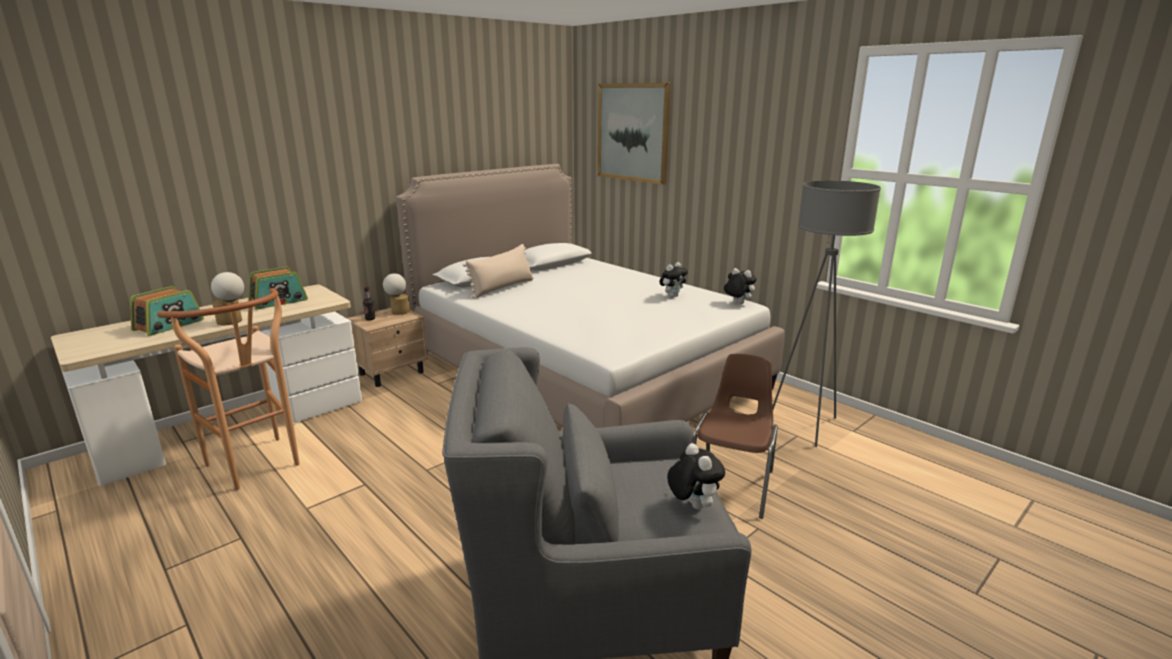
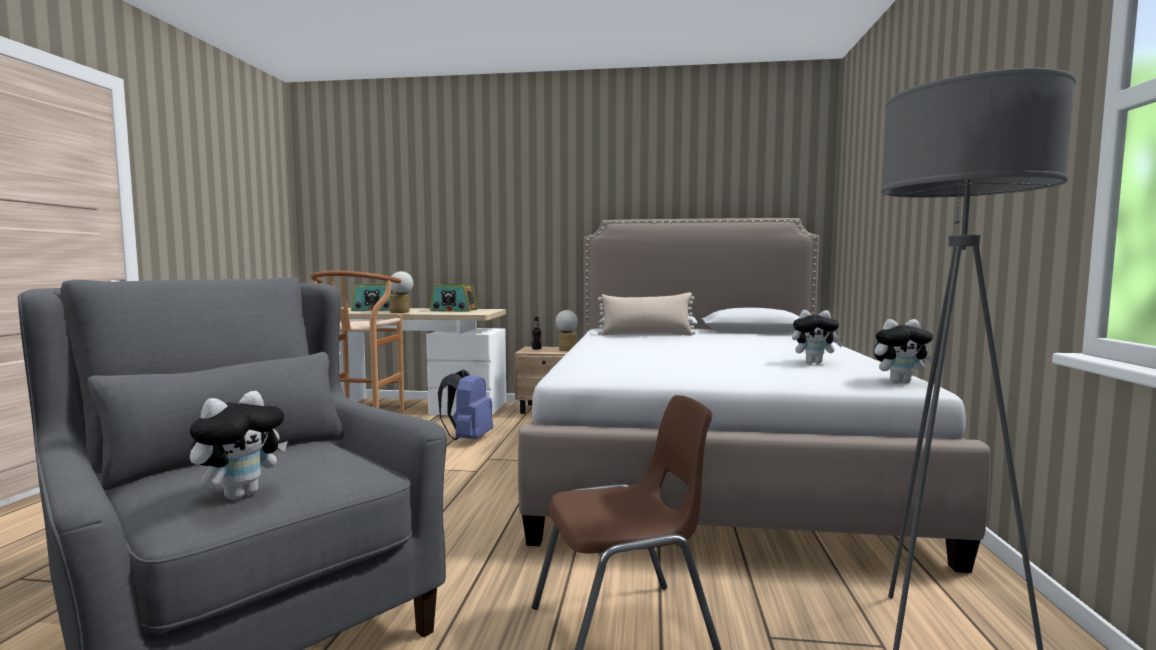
camera: 50 degrees right, 15 degrees down
picture [598,83,671,185] -> none
plush toy [724,268,757,304] -> plush toy turned 90 degrees clockwise [874,319,933,383]
none -> blue backpack [438,369,493,440]

